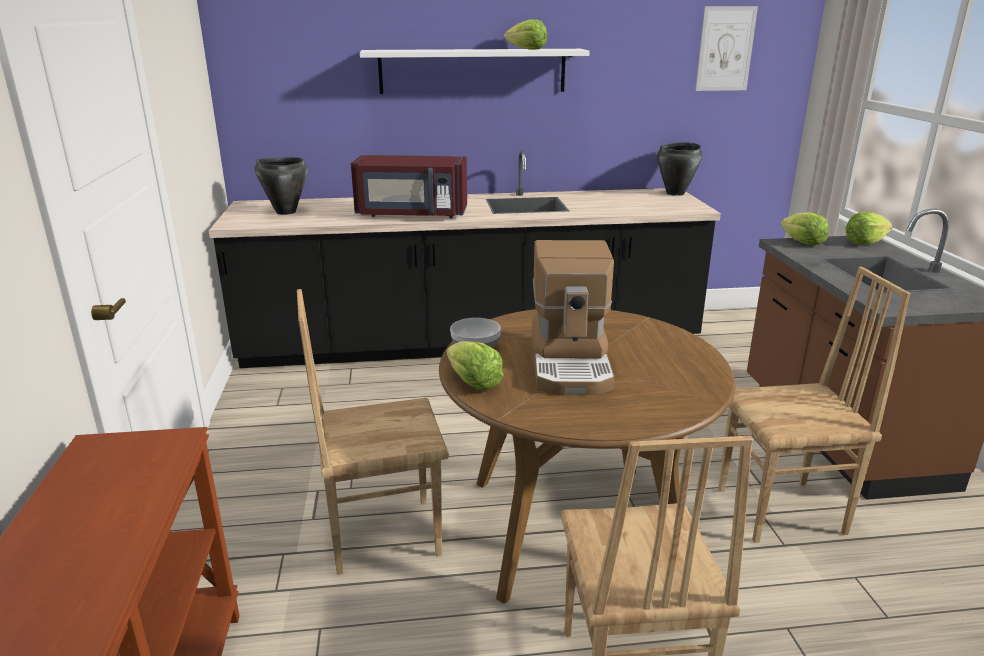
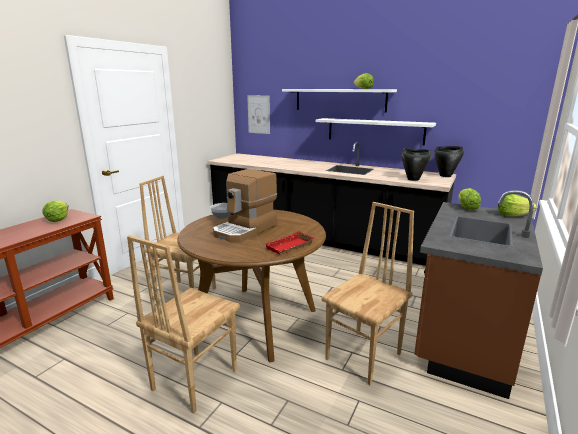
camera: 35 degrees right, 5 degrees down
black cooking pot [255,157,308,215] -> black cooking pot moved to [401,148,432,181]
red microwave [351,155,467,218] -> none
lettuce [447,341,504,391] -> lettuce moved to [43,201,69,222]
picture [695,6,758,91] -> picture moved to [247,95,270,134]
brown chair [718,267,911,543] -> brown chair turned 75 degrees counterclockwise [321,202,414,385]
none -> red tray [264,231,315,254]
none -> white shelf [316,118,436,145]

